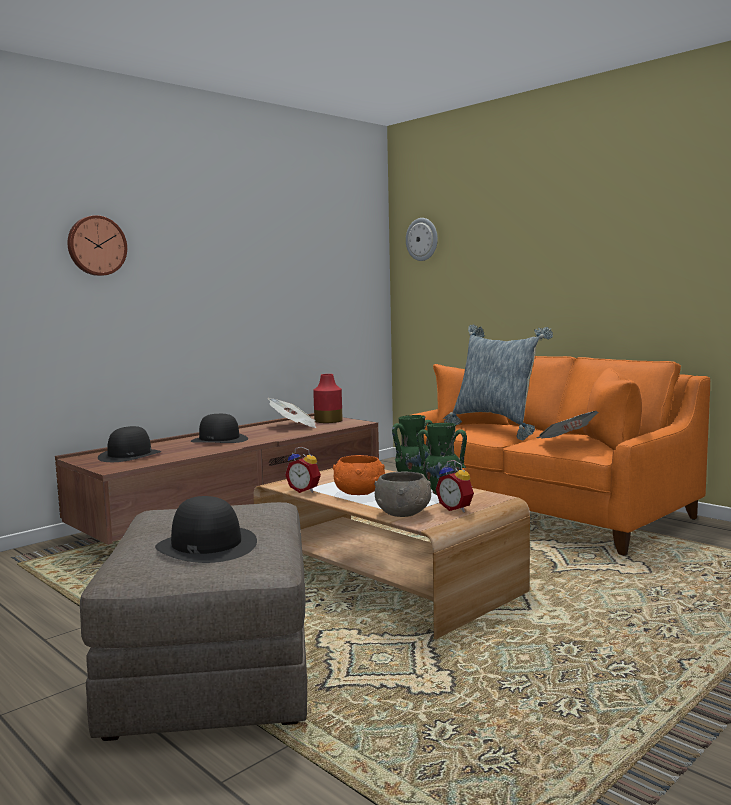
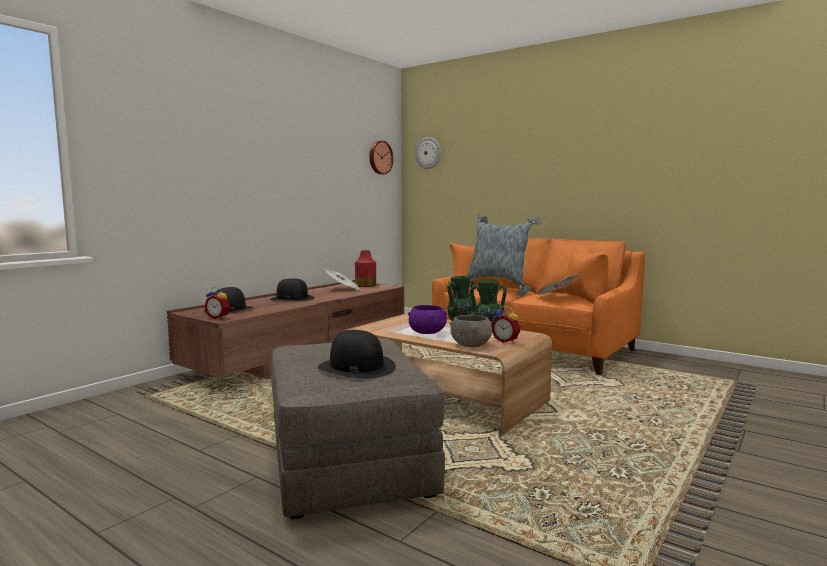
camera: 10 degrees left, 0 degrees up
wall clock [68,215,127,276] -> wall clock moved to [369,141,393,175]
alarm clock [285,447,321,493] -> alarm clock moved to [204,287,230,319]
orange bowl [333,455,385,495] -> purple bowl [408,305,447,334]

